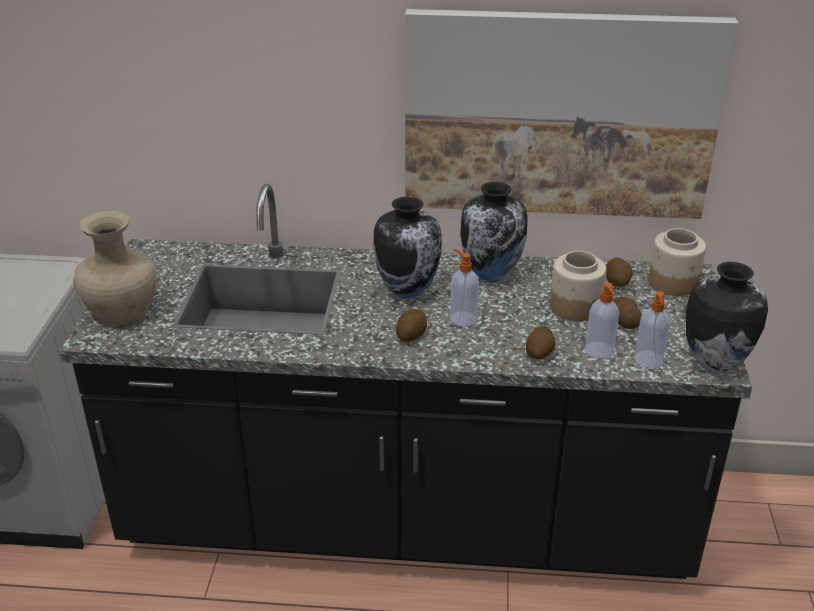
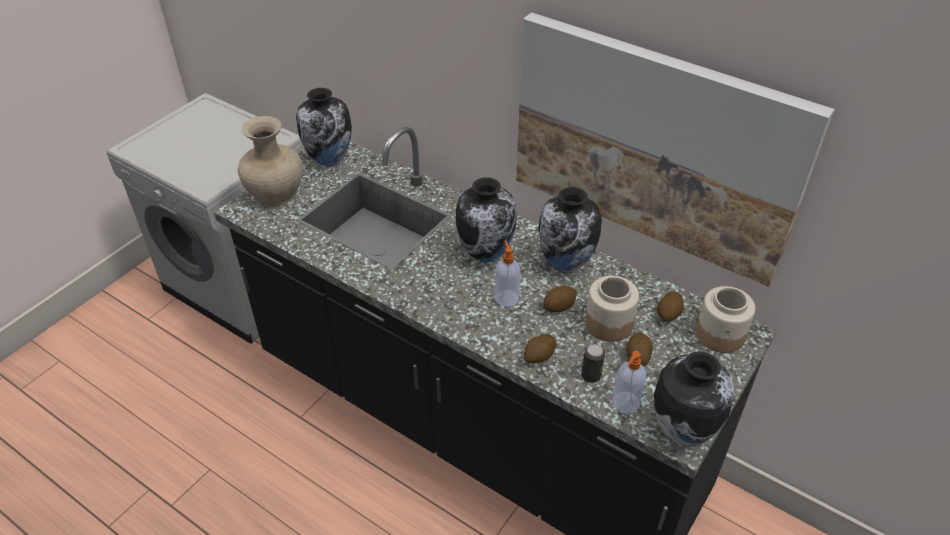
camera: 30 degrees right, 10 degrees up
potato [396,309,427,342] -> potato moved to [543,286,577,313]
soap dispenser [585,283,619,359] -> can [581,344,605,383]
none -> vase [296,88,352,167]

